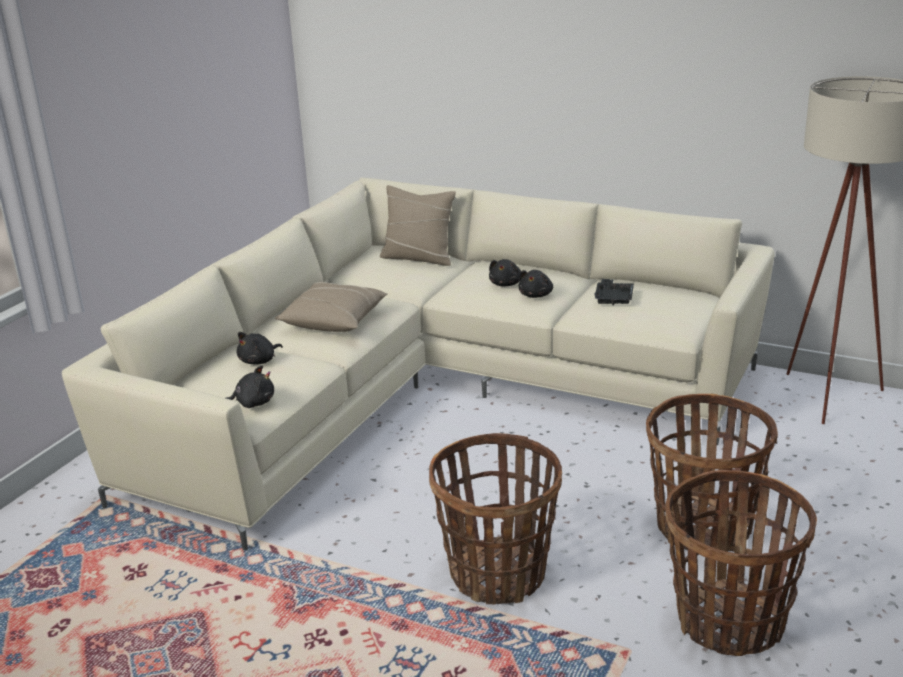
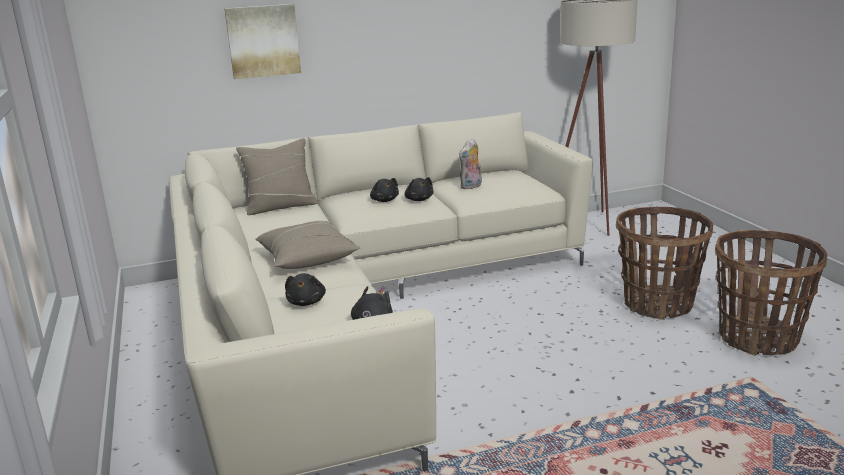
camera: 45 degrees left, 5 degrees down
basket [429,433,562,604] -> none
black tray [595,279,634,306] -> plush toy [459,139,482,190]
none -> picture [224,4,301,79]

